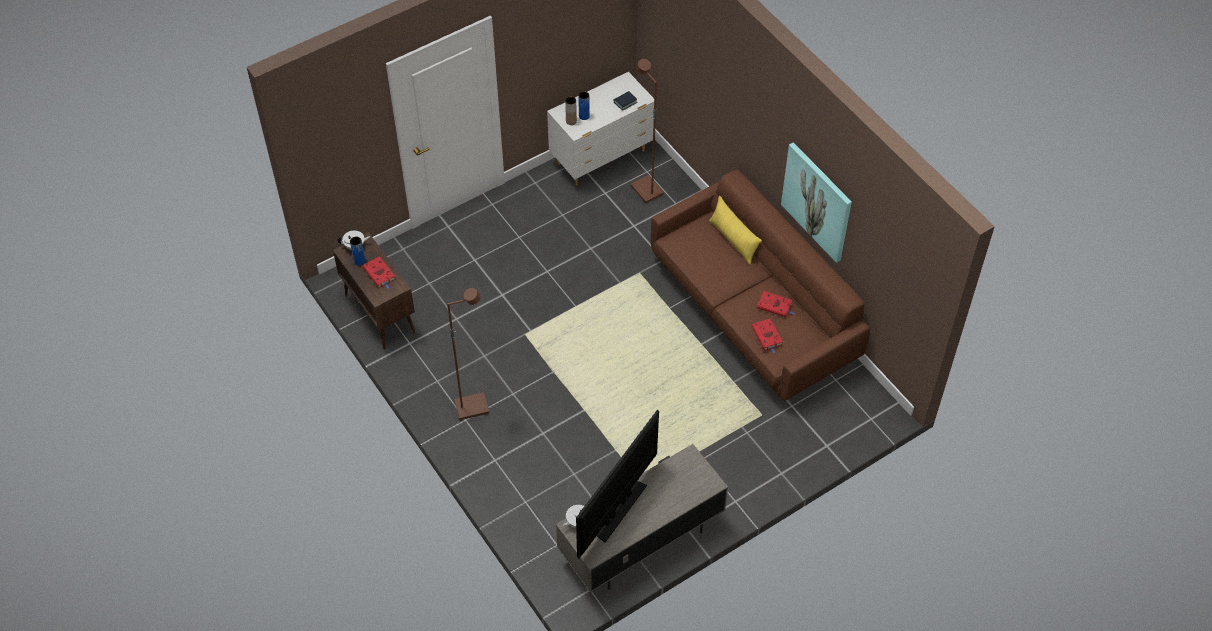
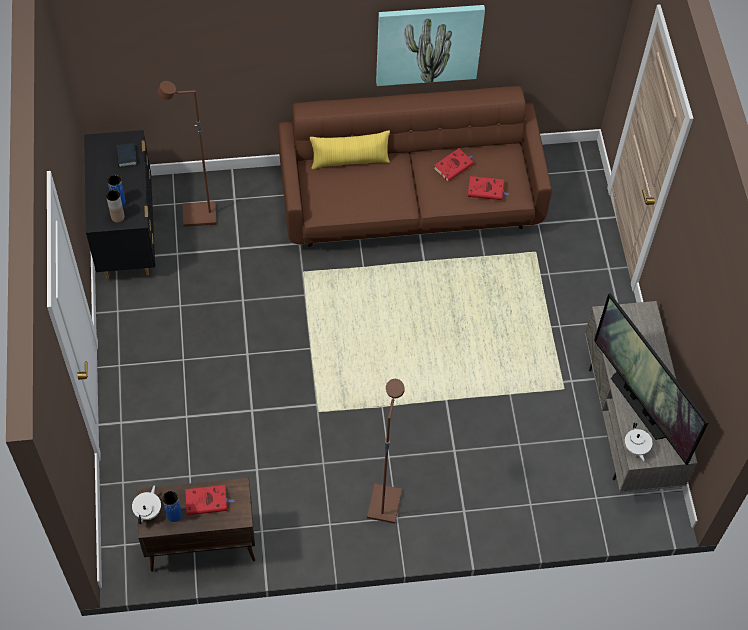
camera: 65 degrees left, 5 degrees up
white dresser [547,72,654,186] -> black dresser [84,130,156,279]

